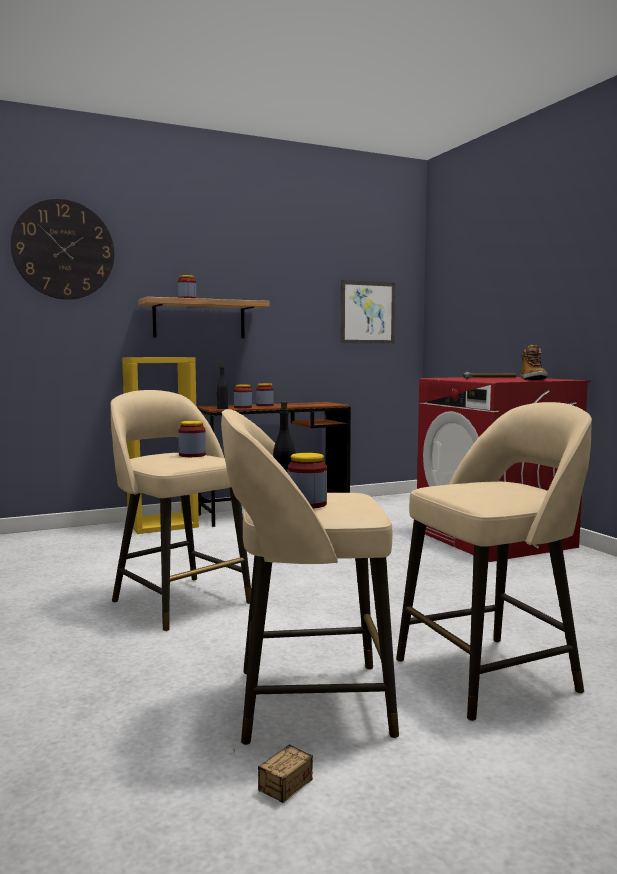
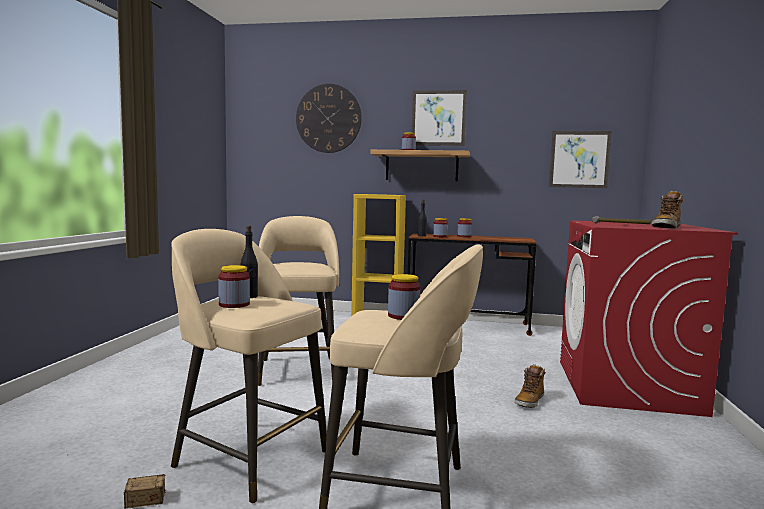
camera: 35 degrees right, 0 degrees up
jar [178,421,206,457] -> jar moved to [388,274,421,320]
none -> picture [411,90,467,146]
none -> boot [514,364,545,408]

